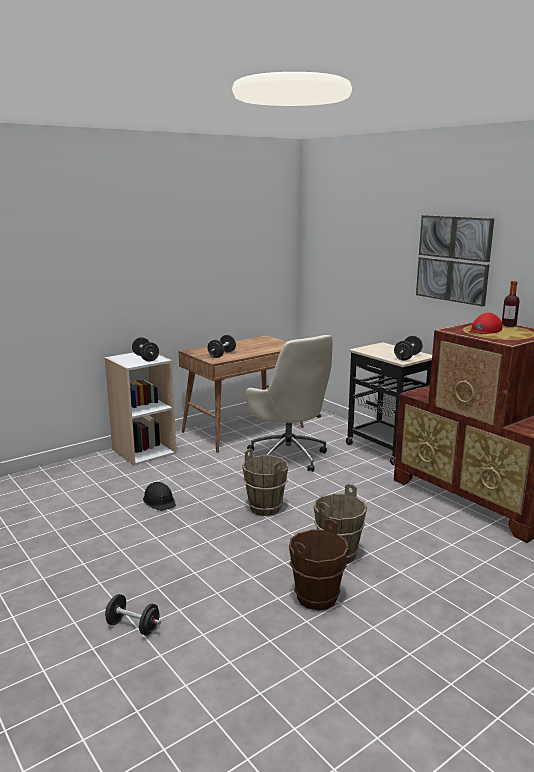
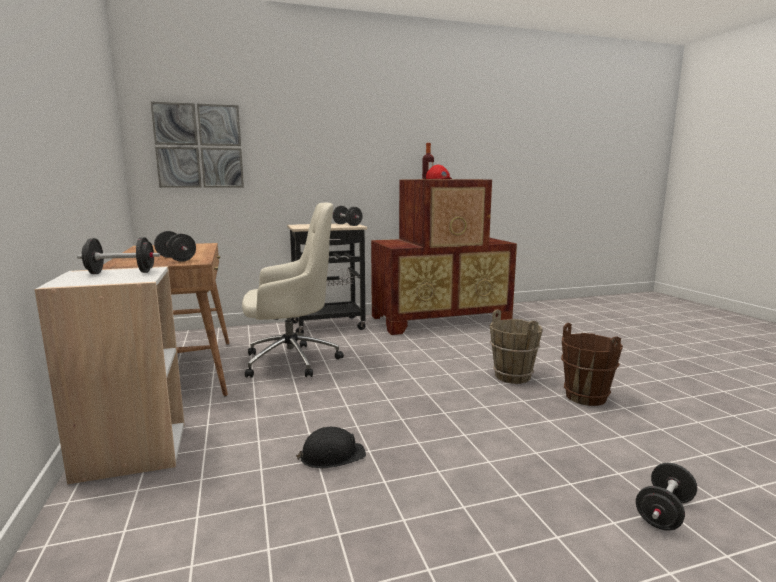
camera: 70 degrees left, 5 degrees down
brown bucket [242,448,288,516] -> none
picture [416,215,494,306] -> picture moved to [150,101,244,188]

